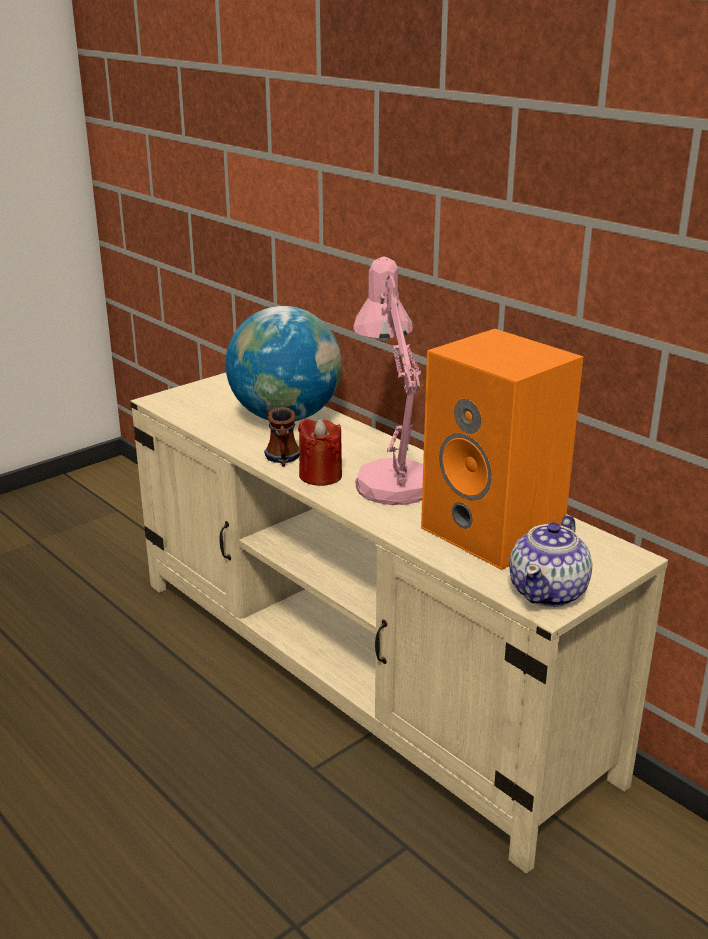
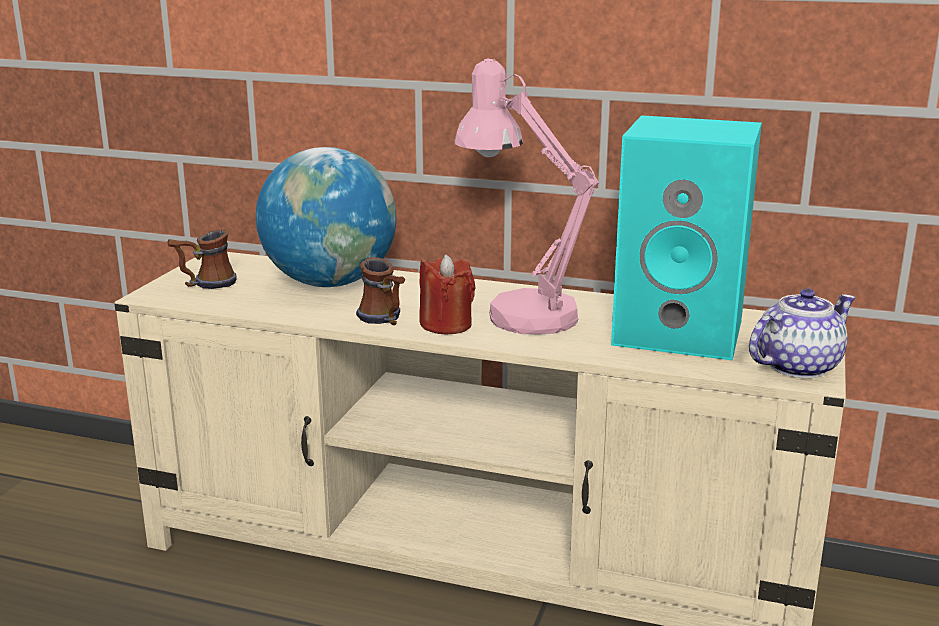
camera: 30 degrees left, 5 degrees down
orange speaker [421,329,584,570] -> turquoise speaker [611,115,762,360]
teapot [509,515,592,607] -> teapot turned 120 degrees counterclockwise [749,288,856,378]
none -> mug [168,229,237,289]

